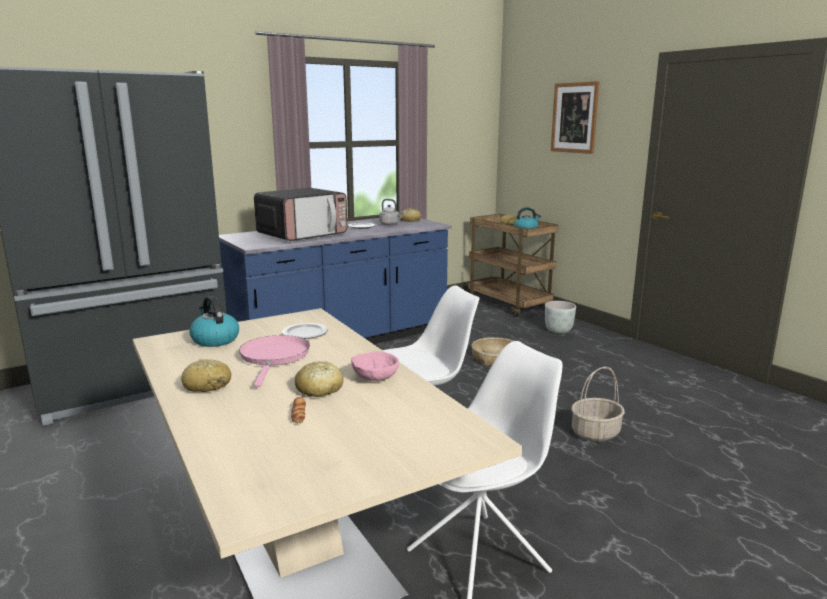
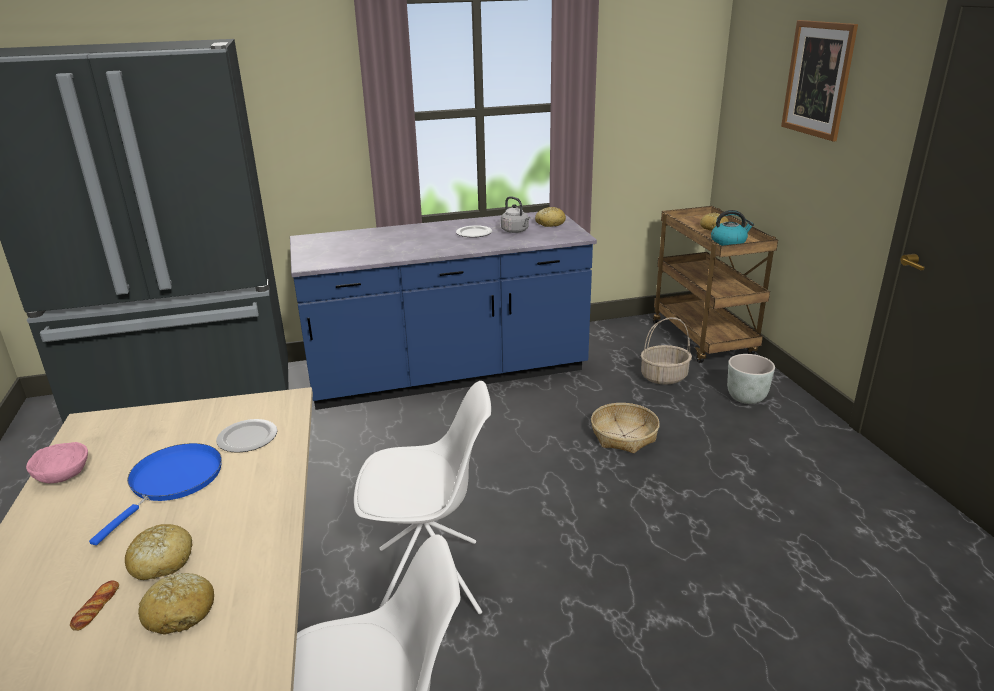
camera: 20 degrees right, 10 degrees up
bread [181,359,231,392] -> bread moved to [138,573,214,635]
kettle [189,296,239,347] -> none
pink frying pan [239,335,310,387] -> blue frying pan [89,443,222,545]
microwave [254,188,347,241] -> none
pink bowl [351,351,399,381] -> pink bowl moved to [26,442,88,483]
basket [571,367,625,442] -> basket moved to [641,317,692,385]

